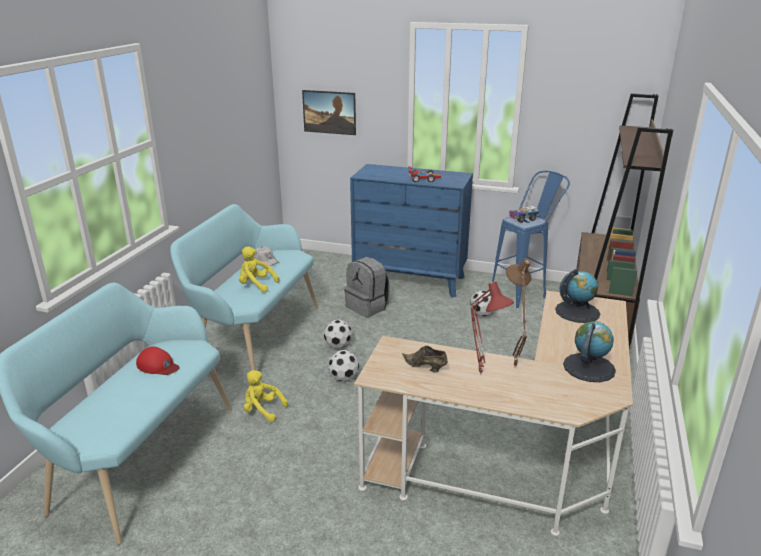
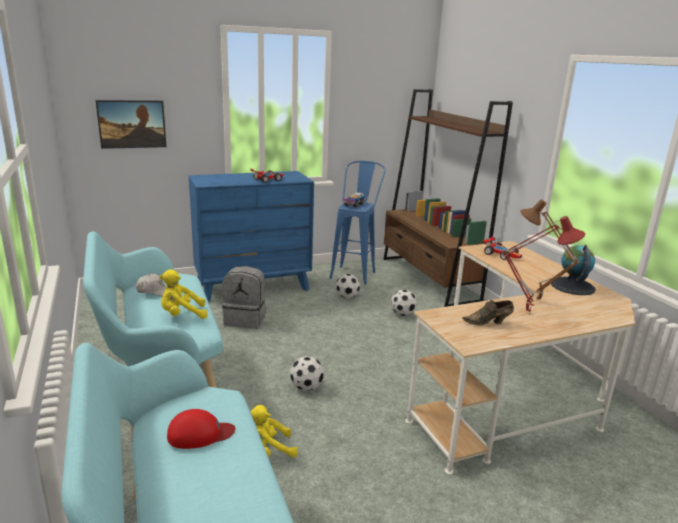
camera: 40 degrees left, 5 degrees down
football [324,320,352,348] -> football moved to [391,290,417,316]
globe [555,269,600,323] -> toy car [482,236,522,260]

